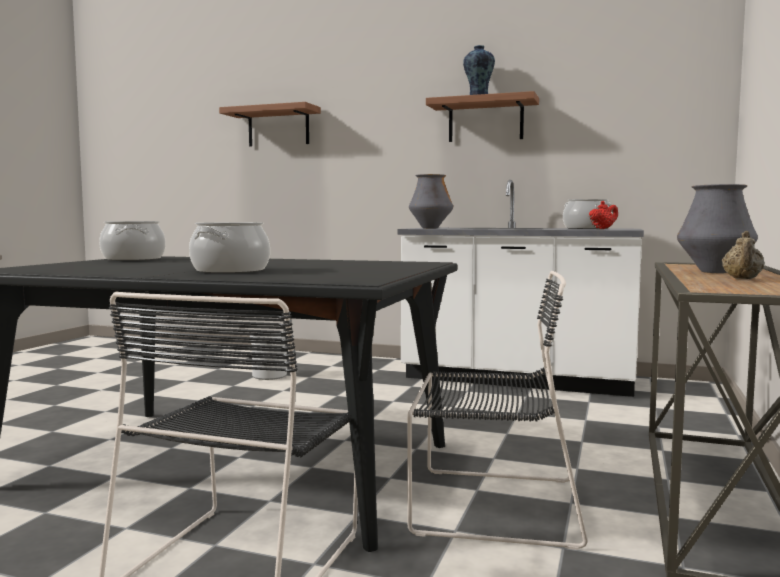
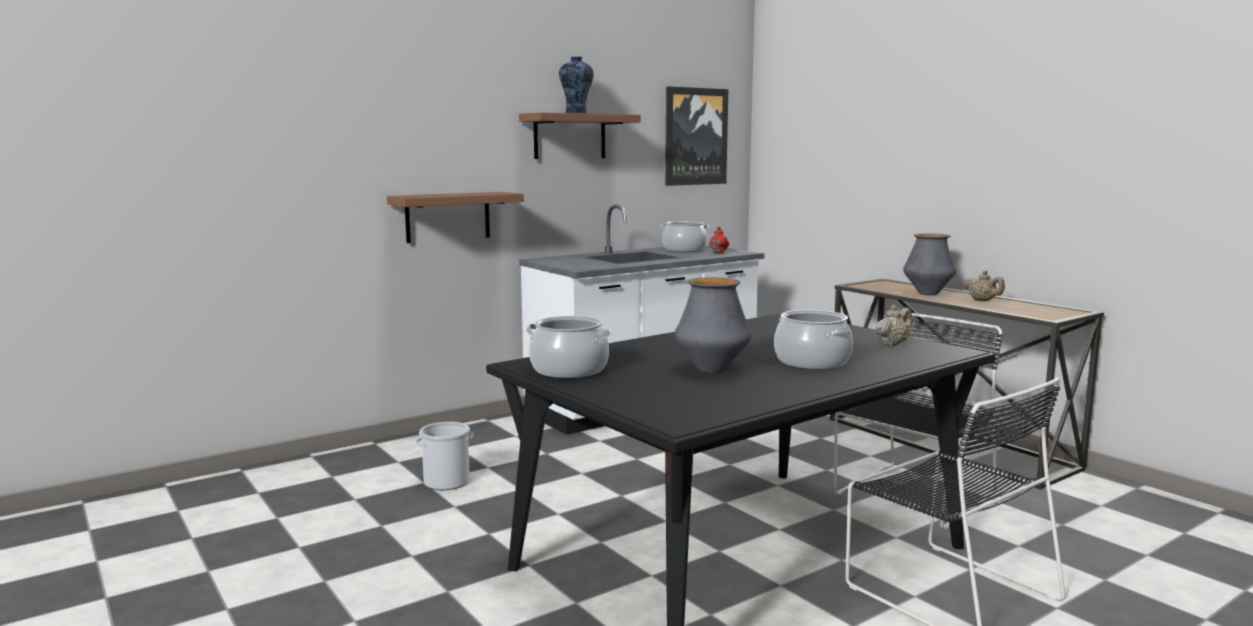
camera: 55 degrees left, 5 degrees up
shelf [219,102,321,146] -> shelf moved to [387,192,524,243]
vase [409,174,453,229] -> vase moved to [675,277,752,374]
none -> picture [665,86,728,186]
none -> beige teapot [876,305,912,346]

